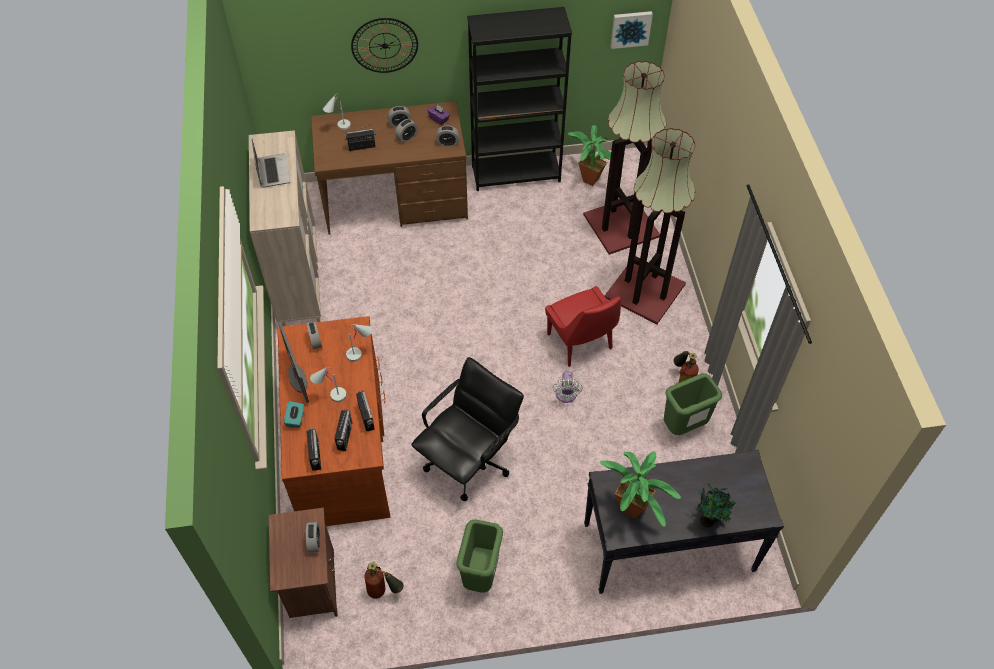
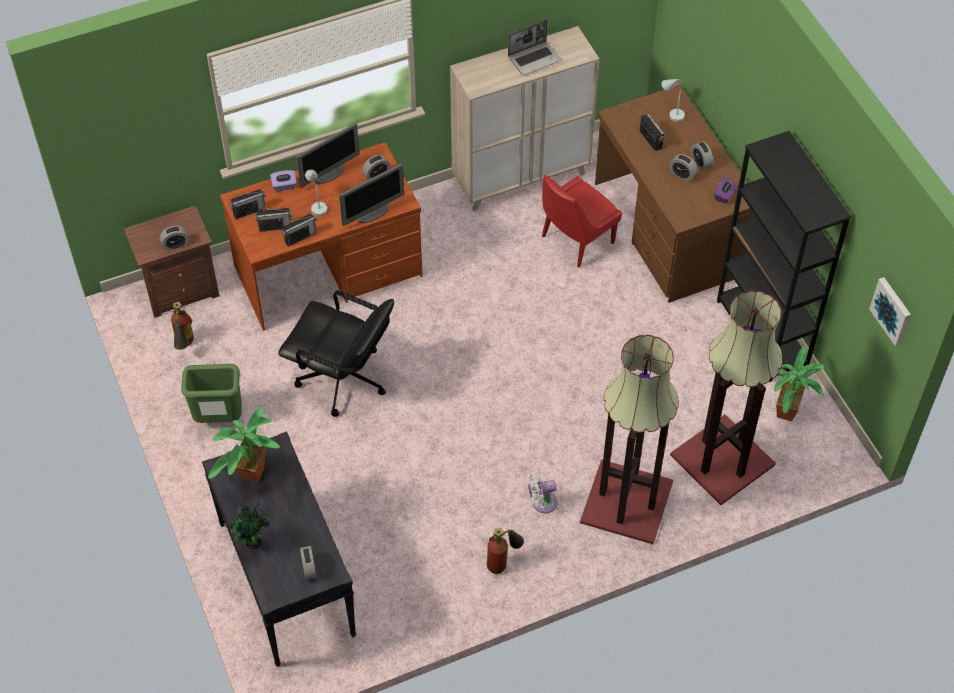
camera: 75 degrees right, 0 degrees up
turquoise tissue box [284,401,304,428] -> purple tissue box [270,170,297,191]
white table lamp [346,324,373,362] -> monitor [339,164,404,226]
wall clock [351,18,418,73] -> none
alarm clock [436,125,460,146] -> alarm clock moved to [300,546,316,580]
red chair [545,286,621,367] -> red chair moved to [542,175,622,268]
white fan [553,371,583,403] -> white fan moved to [527,472,558,513]
green trash can [664,373,722,435] -> none

